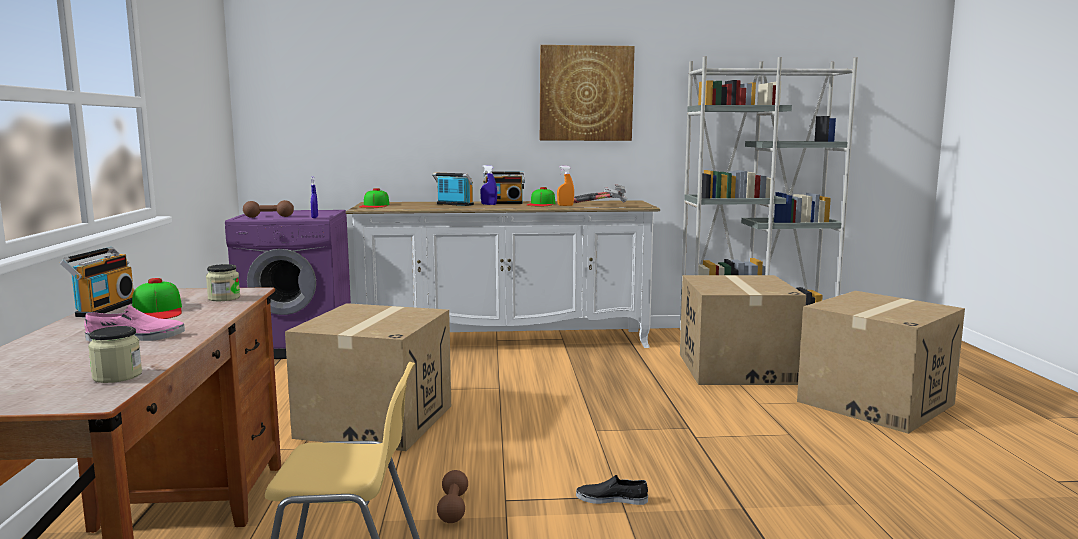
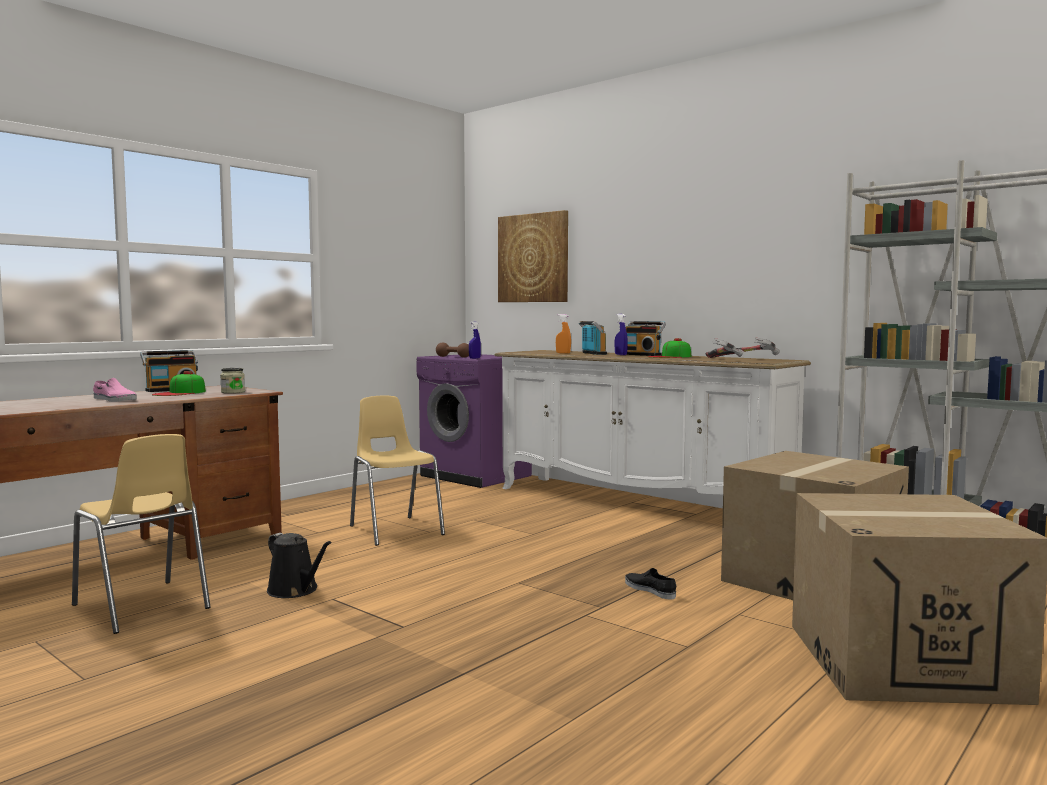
camera: 45 degrees right, 5 degrees down
jar [88,326,142,383] -> none
cardboard box [285,303,451,451] -> yellow chair [350,395,445,546]
cap [359,188,389,208] -> none
brown dumbbell [437,470,468,523] -> black watering can [267,533,332,598]
picture [540,45,635,141] -> picture moved to [498,210,568,302]
orange spray bottle [557,166,574,206] -> orange spray bottle moved to [556,314,571,354]
black shoe [576,475,648,505] -> black shoe moved to [625,568,677,600]

